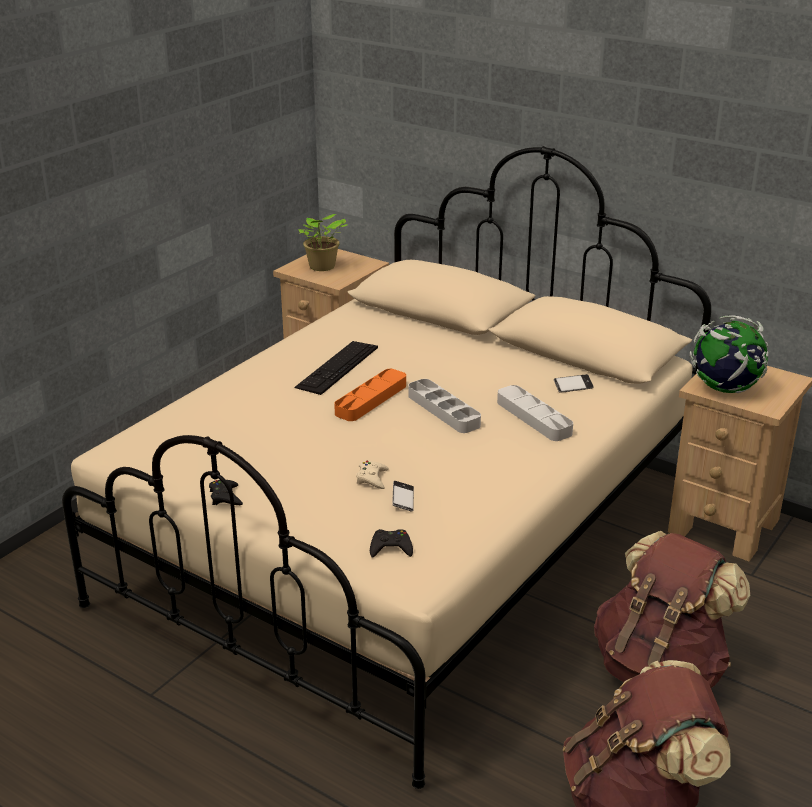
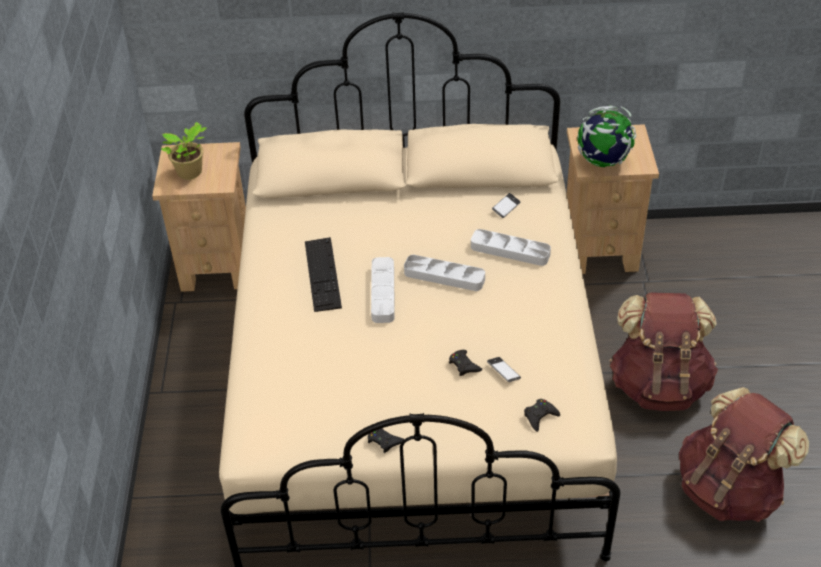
camera: 35 degrees left, 15 degrees up
orange tray [334,369,406,421] -> grey tray [371,257,395,323]
beige game controller [356,461,389,489] -> black game controller [449,350,482,376]

